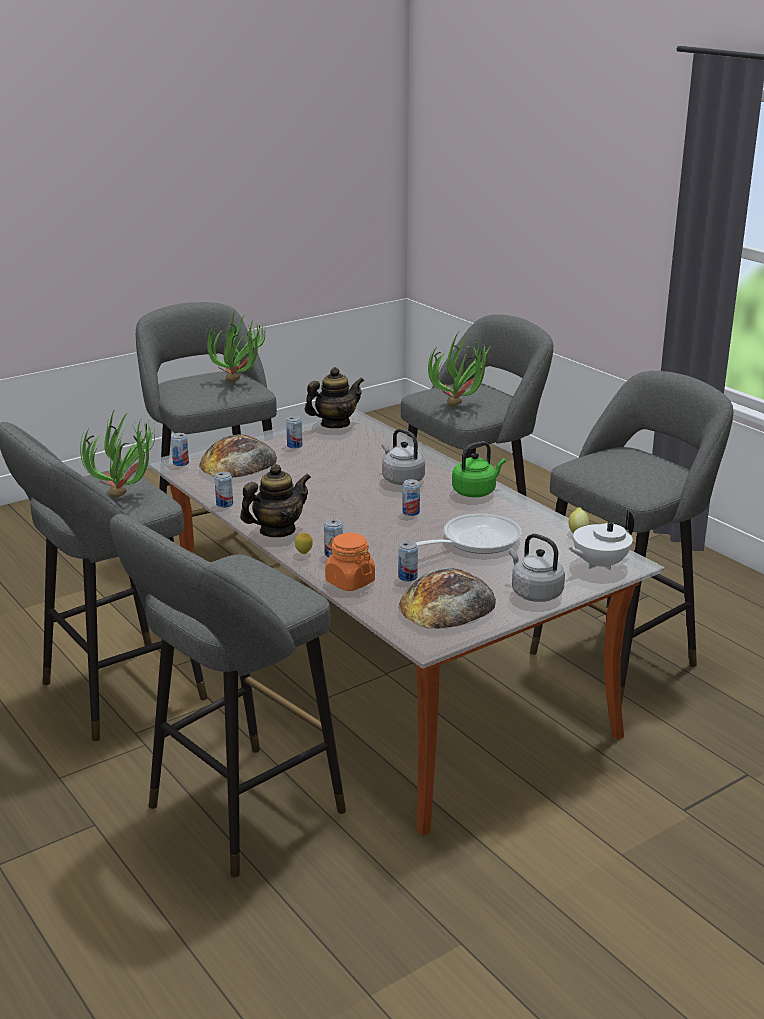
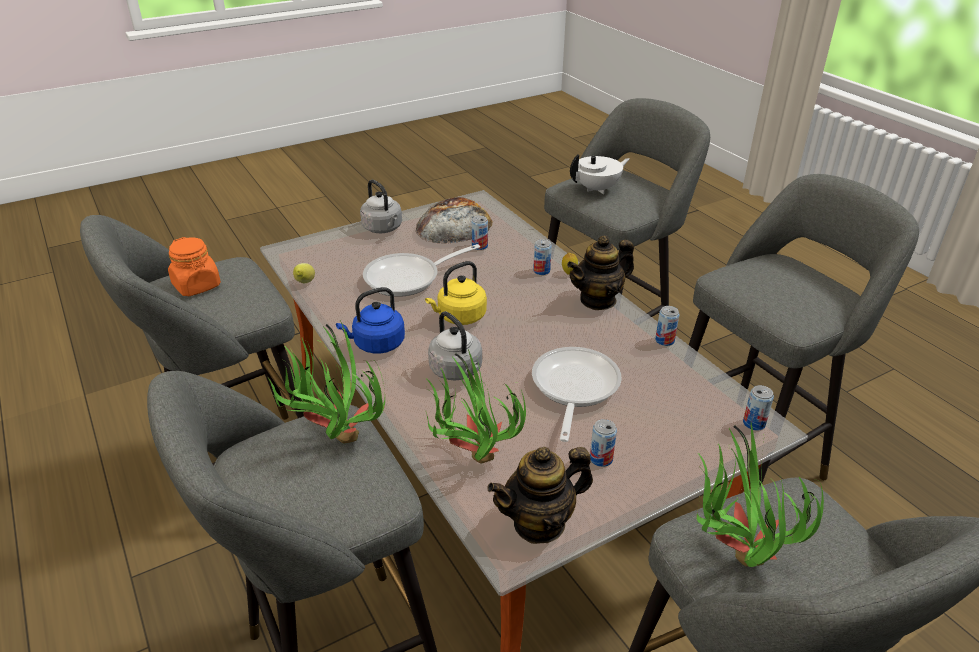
camera: 175 degrees left, 10 degrees up
potted plant [80,409,155,498] -> potted plant moved to [425,349,526,464]
bread [199,434,277,477] -> none
orange jar [325,533,375,591] -> orange jar moved to [168,237,221,296]
can [402,479,420,516] -> yellow kettle [425,261,487,325]
green kettle [452,441,506,497] -> blue kettle [336,287,405,354]
white teapot [568,510,634,570] -> white teapot moved to [570,154,629,194]
none -> frying pan [532,347,622,442]

